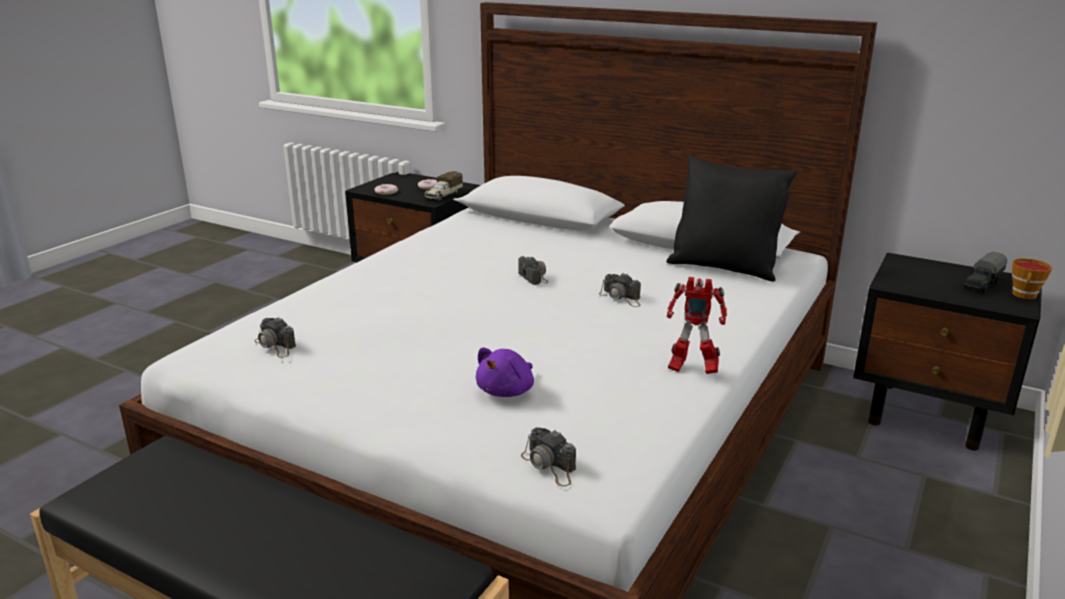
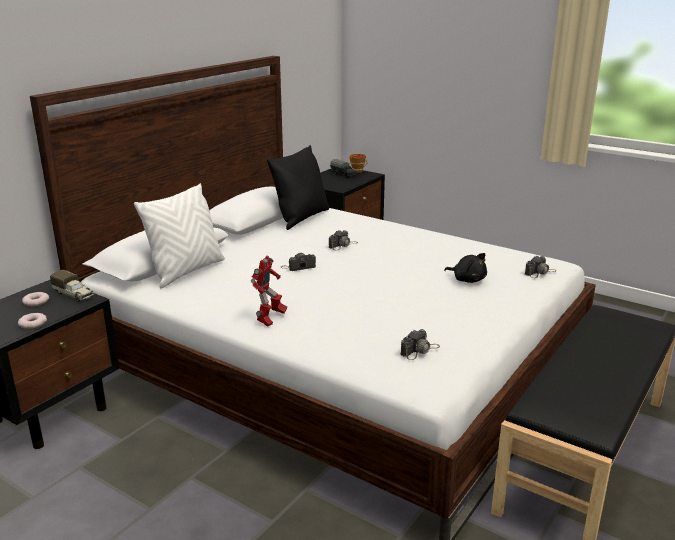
camera: 85 degrees left, 0 degrees up
purple plush toy [476,347,534,397] -> black plush toy [444,253,487,283]
toy robot [667,277,727,374] -> toy robot moved to [251,256,287,327]
none -> white pillow [134,183,225,288]

